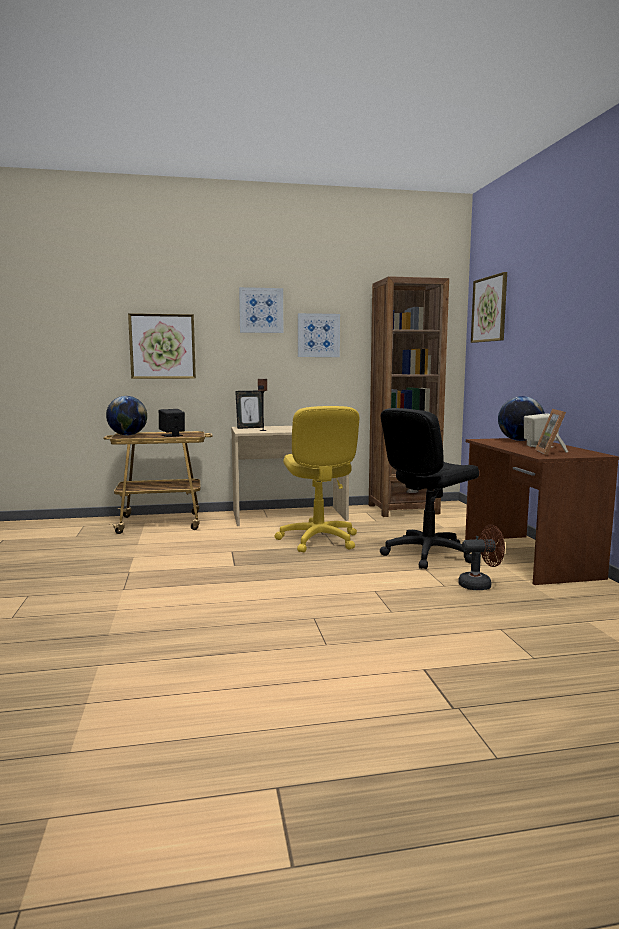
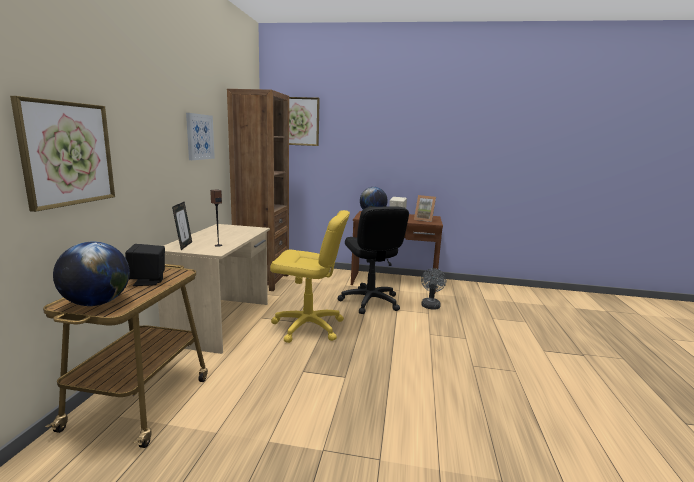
camera: 70 degrees left, 5 degrees up
picture [239,287,283,333] -> none
brown fan [458,525,505,590] -> grey fan [421,268,446,310]

